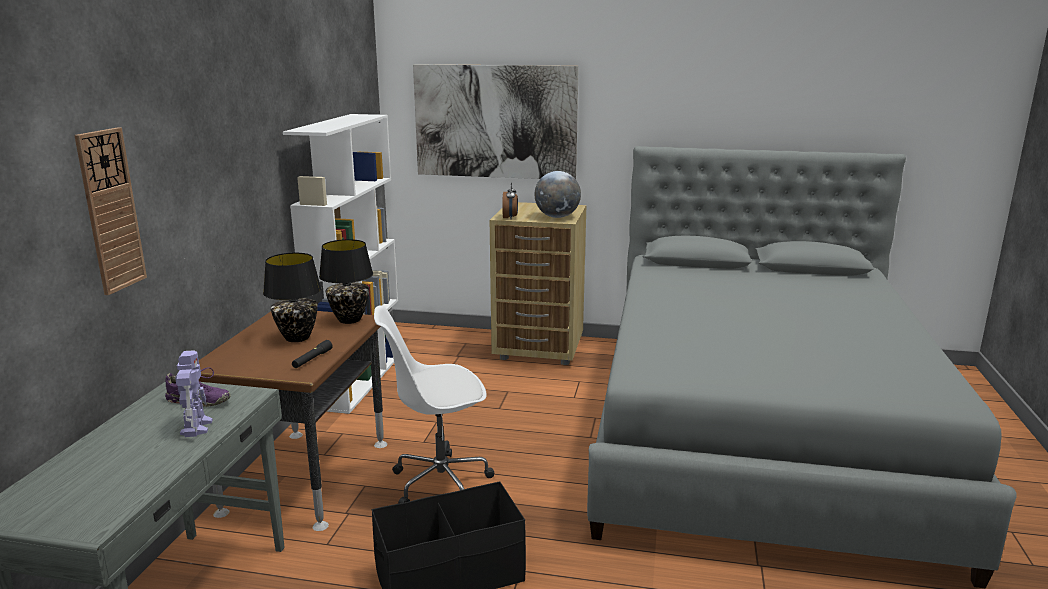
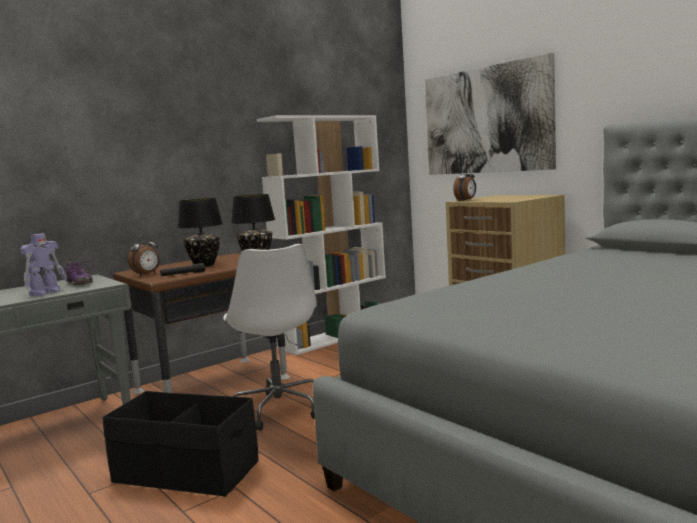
camera: 40 degrees right, 10 degrees down
wall clock [74,127,147,295] -> none
white office chair [374,305,495,504] -> white office chair turned 135 degrees counterclockwise [223,244,317,431]
globe [534,171,581,218] -> none
none -> alarm clock [128,235,160,276]

